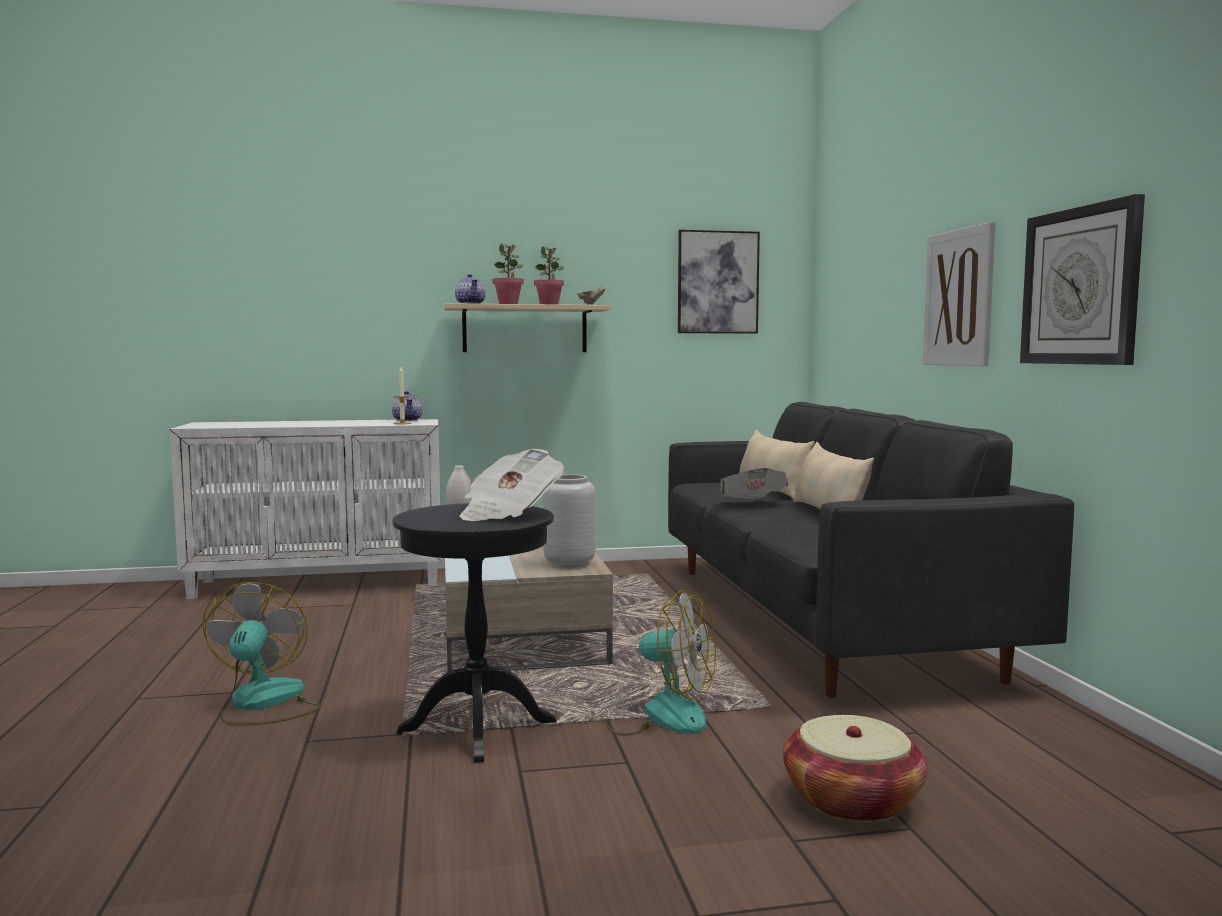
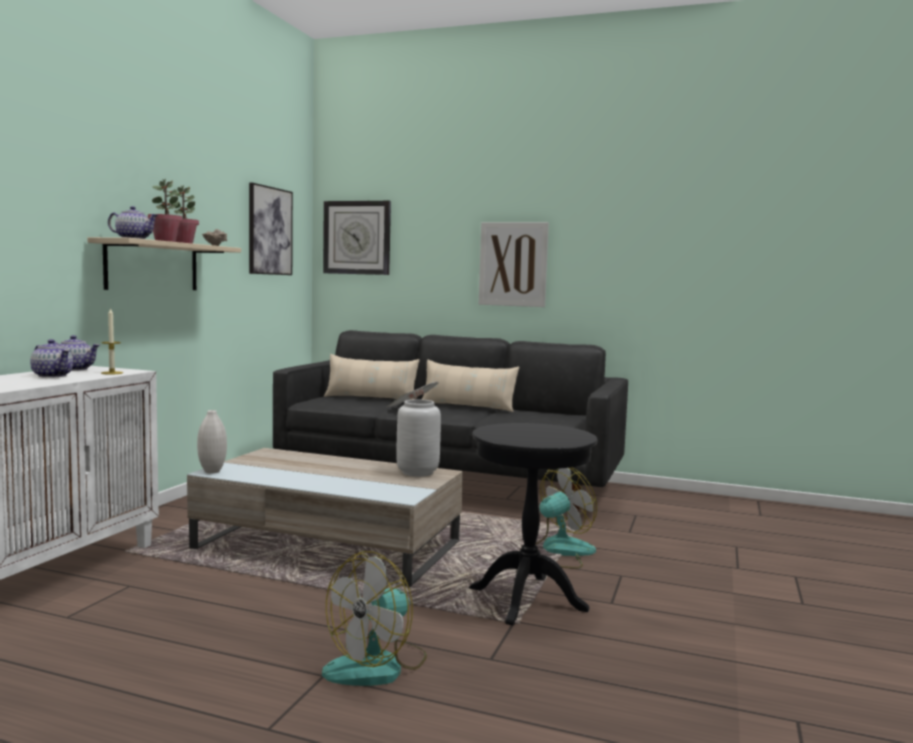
camera: 60 degrees left, 0 degrees up
fan [202,582,320,726] -> fan turned 75 degrees counterclockwise [322,551,427,686]
newspaper [460,449,564,521] -> none
basket [783,715,927,823] -> none
wall clock [1020,194,1145,365] -> wall clock moved to [323,201,391,275]
none -> teapot [30,339,73,378]

